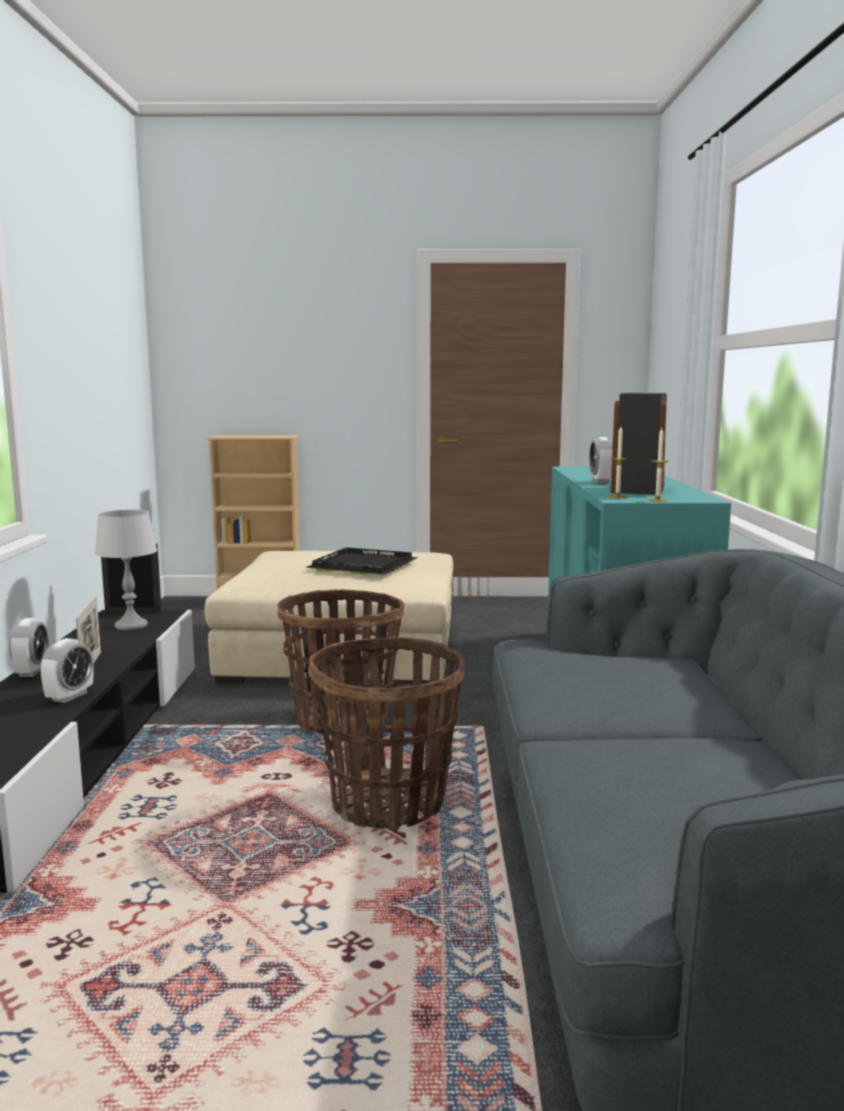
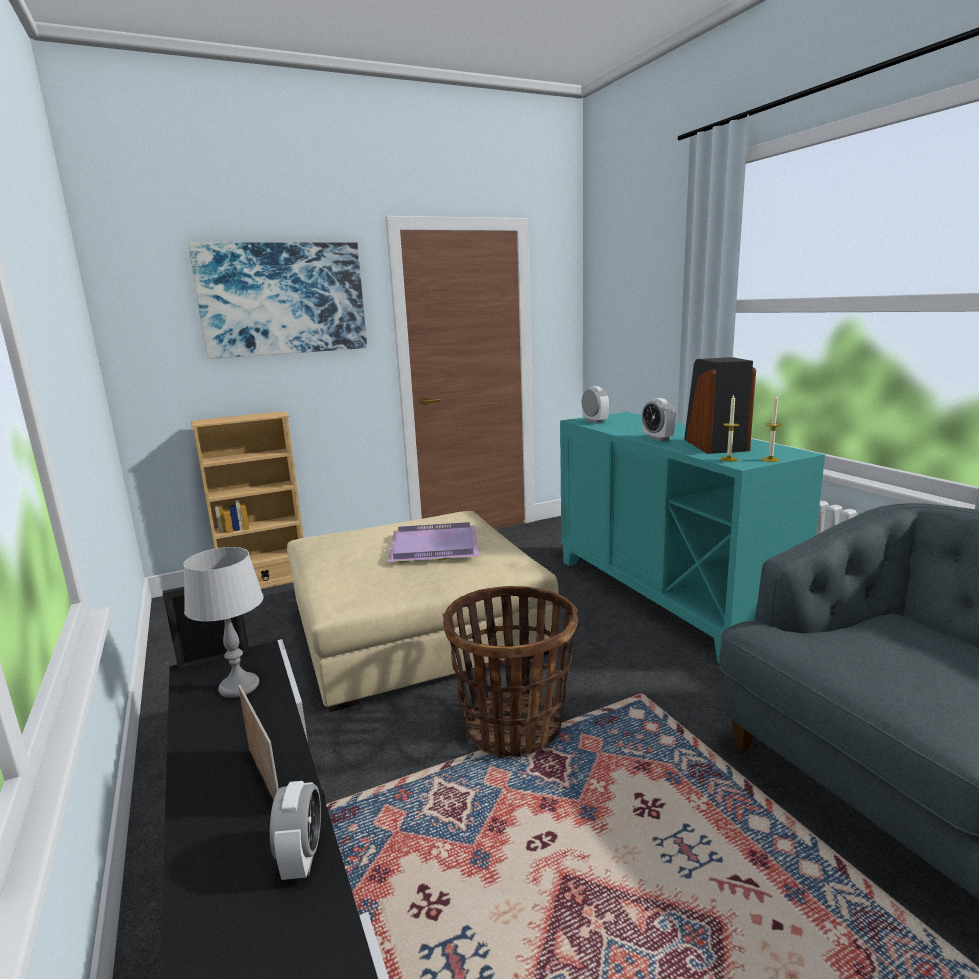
camera: 25 degrees left, 5 degrees up
alarm clock [9,618,49,677] -> alarm clock moved to [582,386,609,423]
black tray [305,547,418,575] -> purple tray [388,522,479,563]
basket [308,637,465,830] -> none
none -> picture [188,242,367,359]

